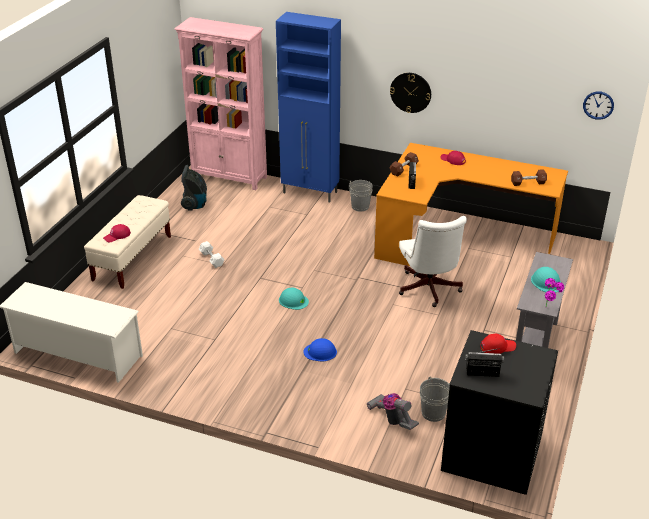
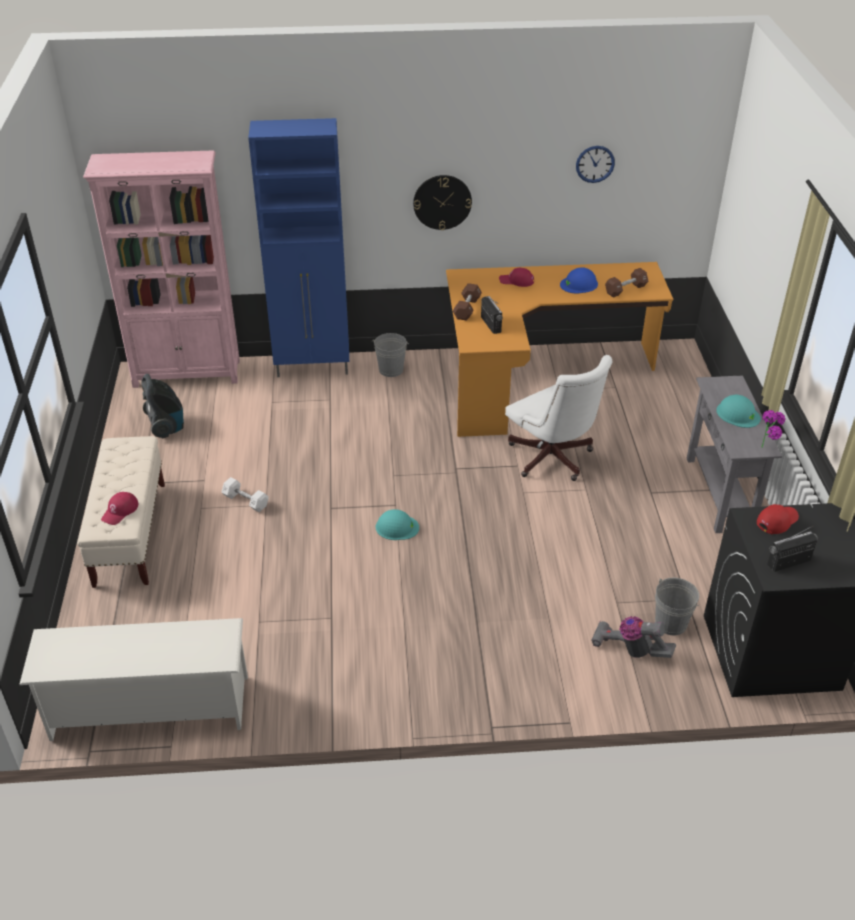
camera: 25 degrees left, 5 degrees up
blue hard hat [303,338,337,361] -> blue hard hat moved to [560,267,598,293]
wall clock [583,92,614,120] -> wall clock moved to [576,146,615,183]

